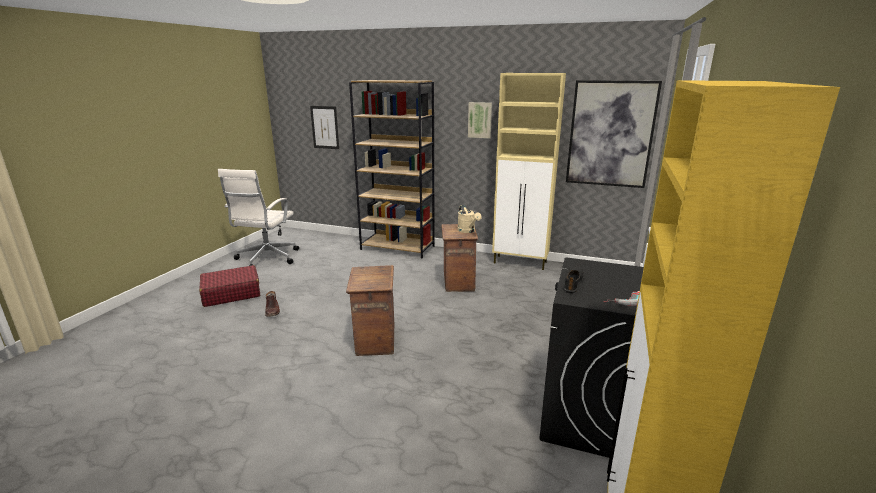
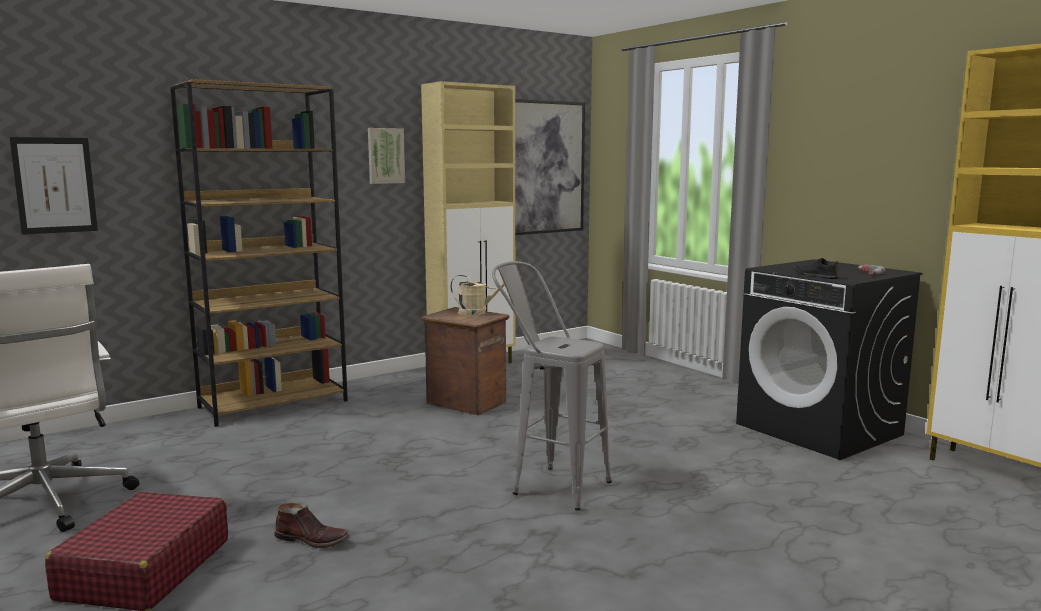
camera: 55 degrees left, 10 degrees down
crate [346,265,394,356] -> grey stool [492,261,612,511]

